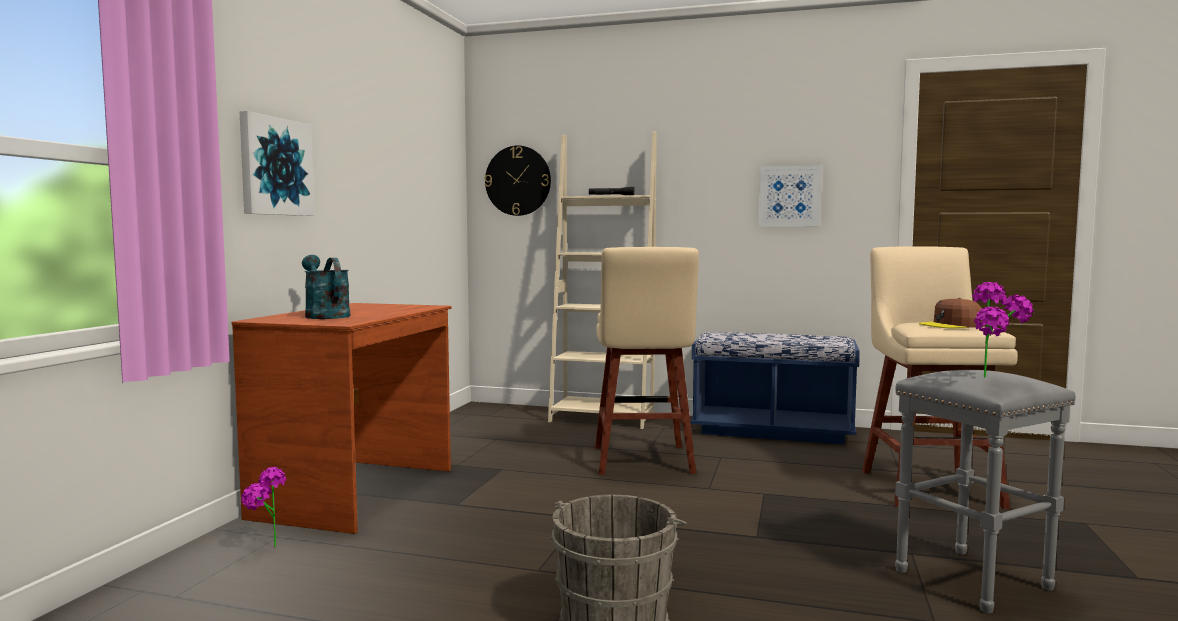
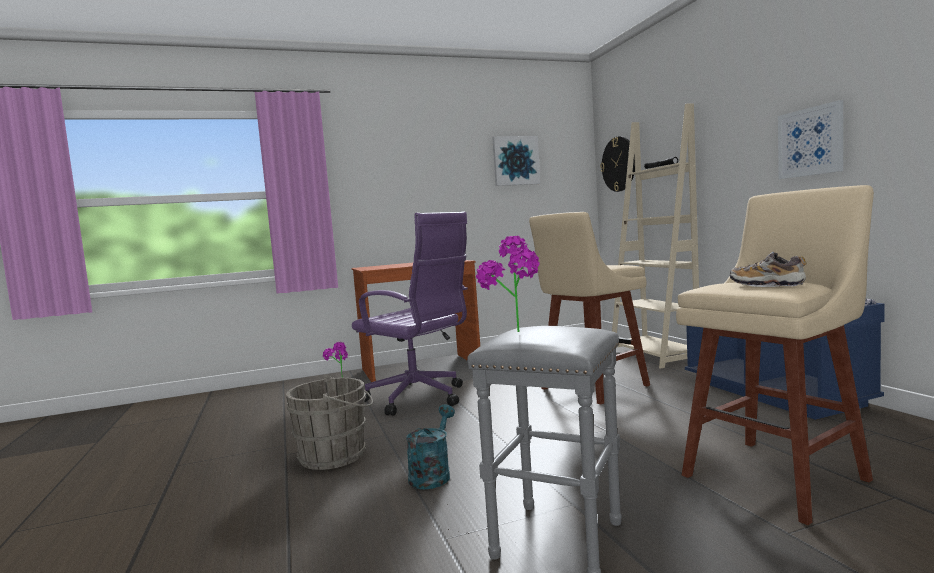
camera: 55 degrees right, 0 degrees up
picture [240,111,315,216] -> picture moved to [492,136,540,186]
turquoise watering can [302,255,350,319] -> turquoise watering can moved to [406,404,455,490]
brown cap [919,298,984,329] -> shoe [730,252,807,287]
none -> purple office chair [352,211,468,416]

